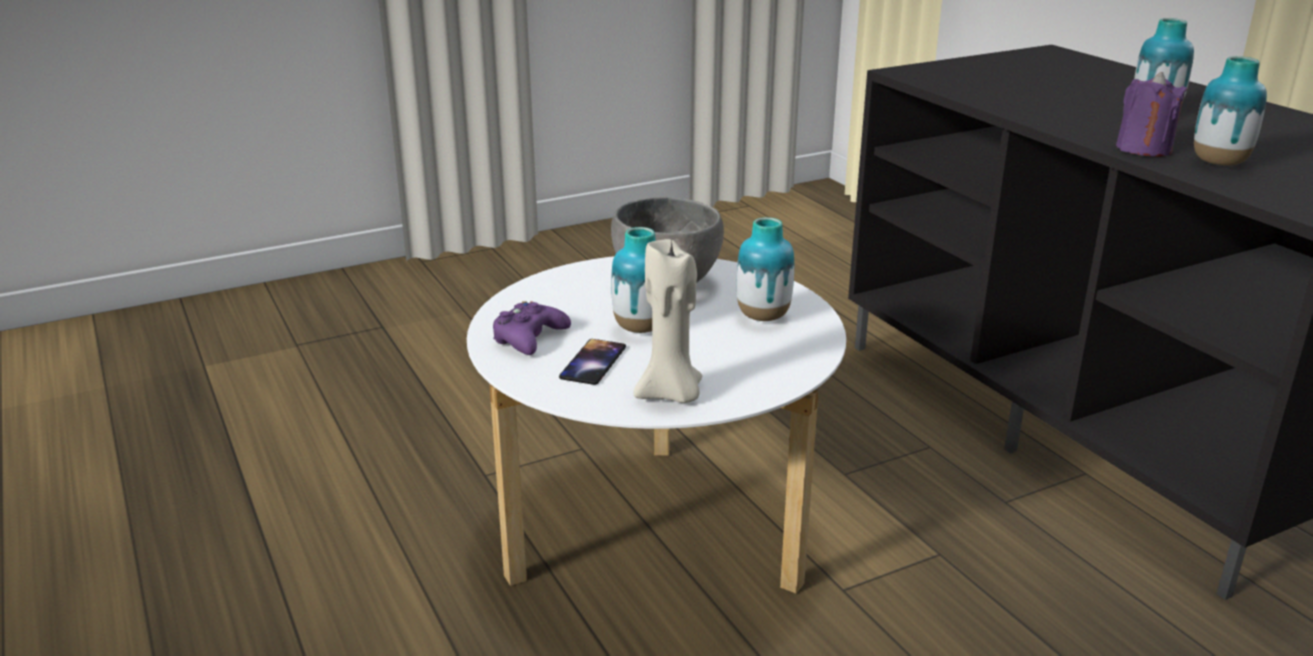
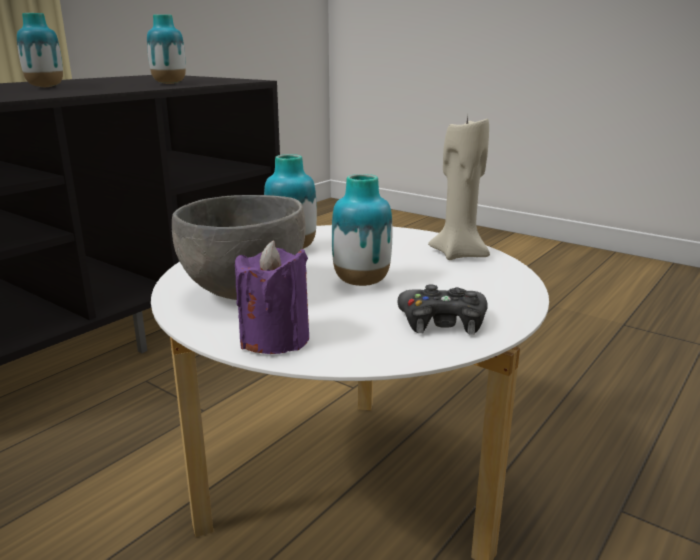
camera: 115 degrees left, 5 degrees down
purple game controller [493,301,571,355] -> black game controller [398,284,488,335]
phone [559,339,626,385] -> none
purple candle [1116,72,1187,157] -> purple candle moved to [235,240,309,354]

